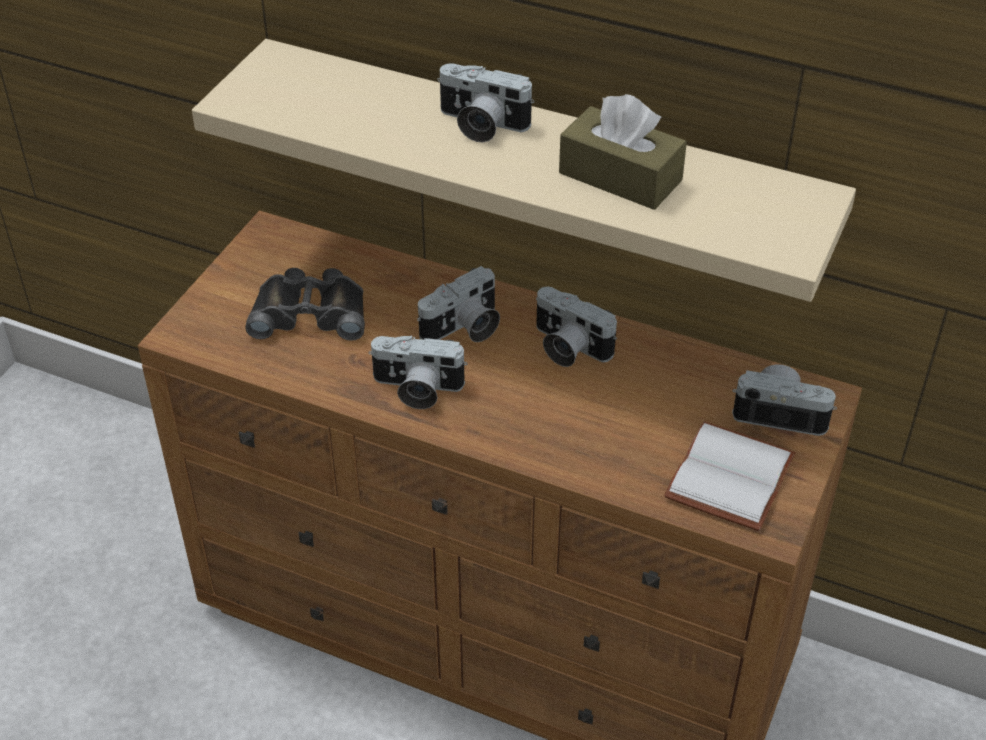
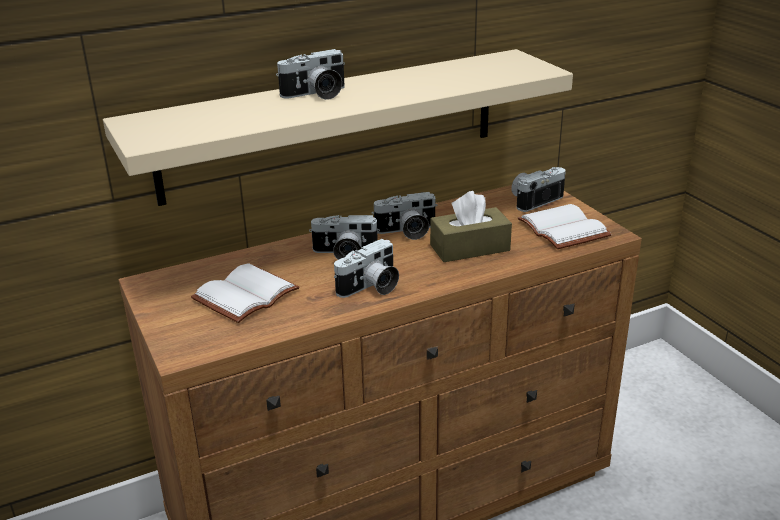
camera: 50 degrees left, 15 degrees down
black binoculars [245,268,365,341] -> white book [191,263,299,323]
camera [417,266,500,342] -> camera turned 90 degrees clockwise [309,215,380,260]
brown tissue box [559,94,687,210] -> brown tissue box moved to [430,191,512,262]

